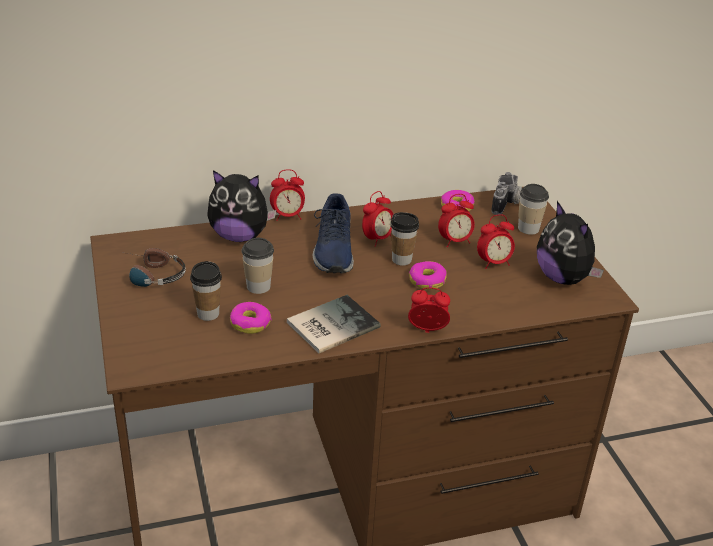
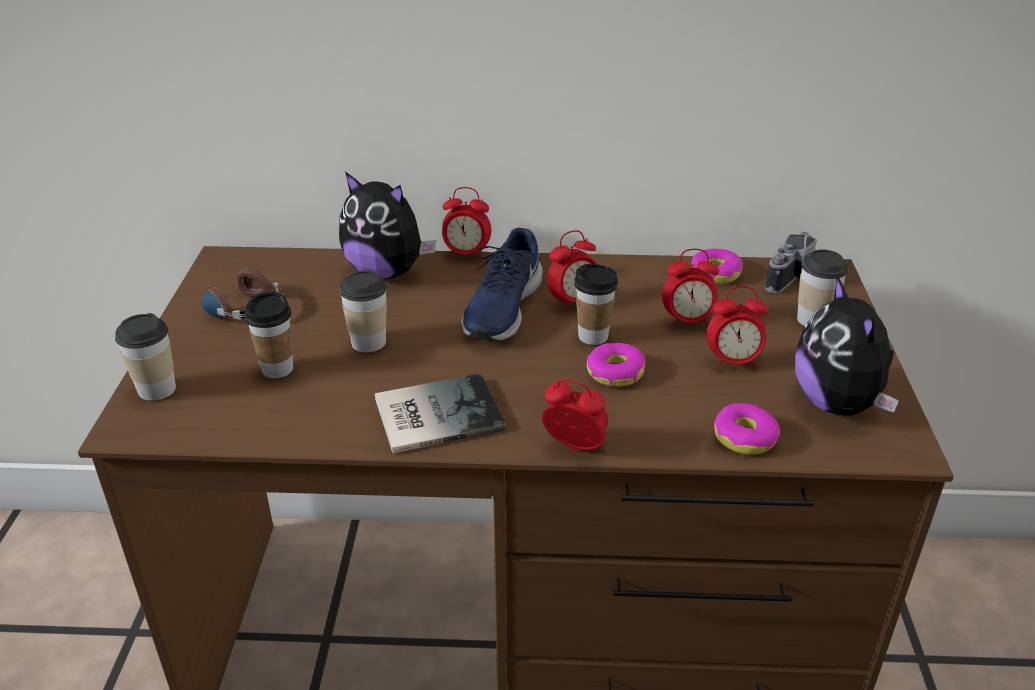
camera: 20 degrees right, 0 degrees up
donut [230,302,272,334] -> donut moved to [714,403,780,455]
none -> cup [115,313,176,401]

